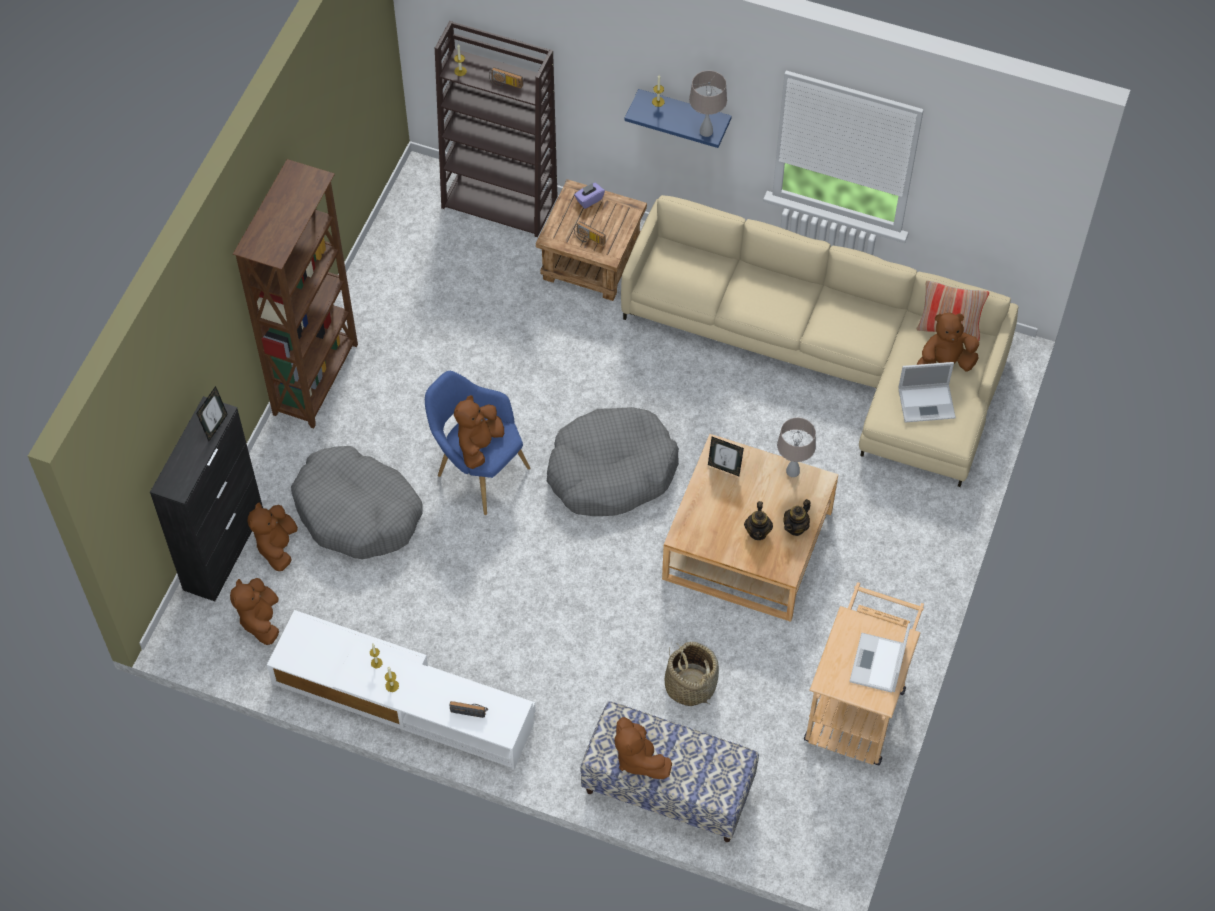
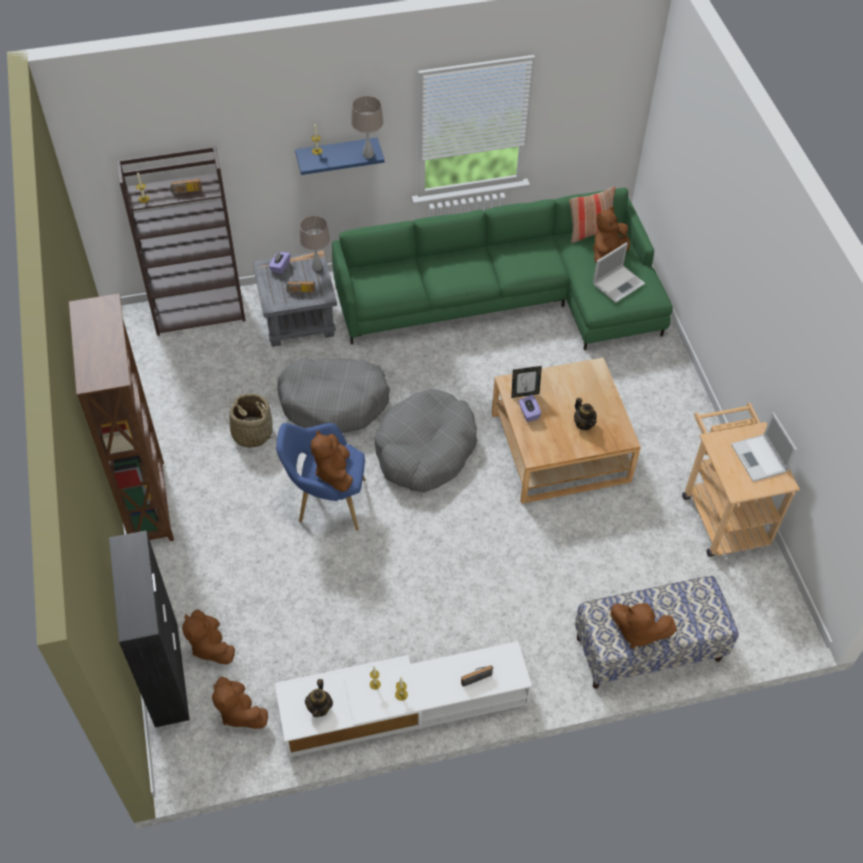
camera: 35 degrees left, 5 degrees down
picture frame [196,386,228,441] -> none
grey dog bed [291,446,423,559] -> grey dog bed moved to [278,358,390,433]
brown side table [536,179,647,301] -> grey side table [253,250,337,347]
beige sofa [621,195,1018,487] -> green sofa [332,187,673,350]
basket [665,642,719,706] -> basket moved to [223,394,274,448]
beige table lamp [777,418,816,477] -> beige table lamp moved to [300,215,330,271]
teapot [783,499,811,536] -> teapot moved to [305,679,333,717]
none -> purple tissue box [519,395,541,422]

